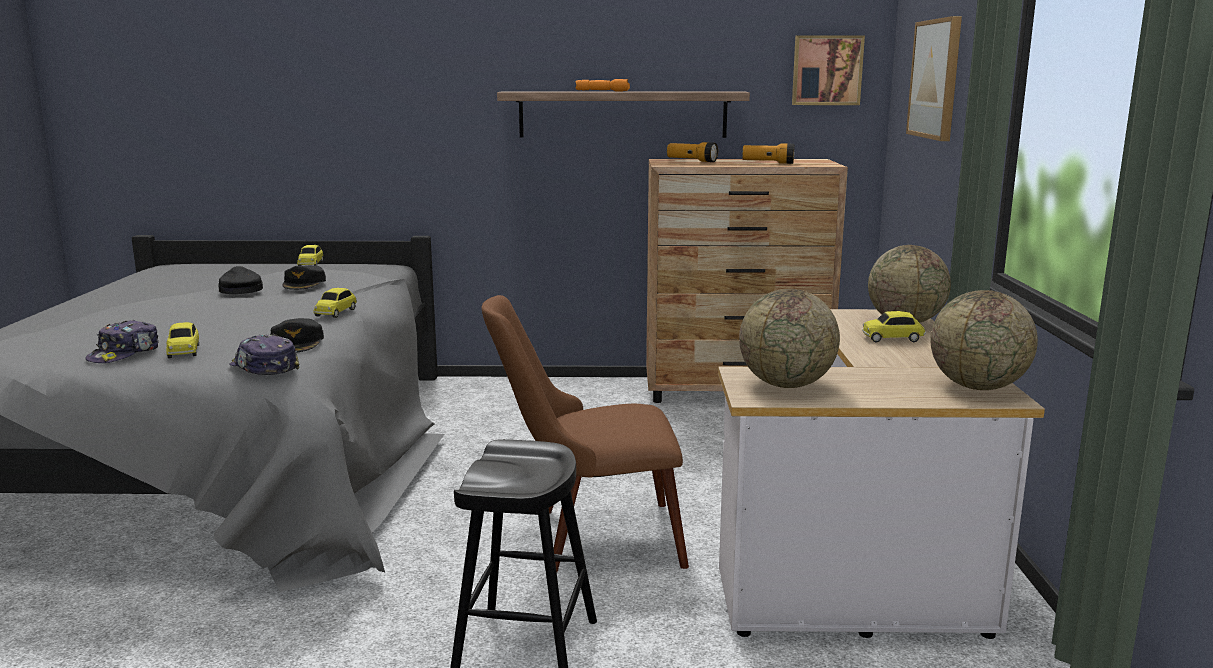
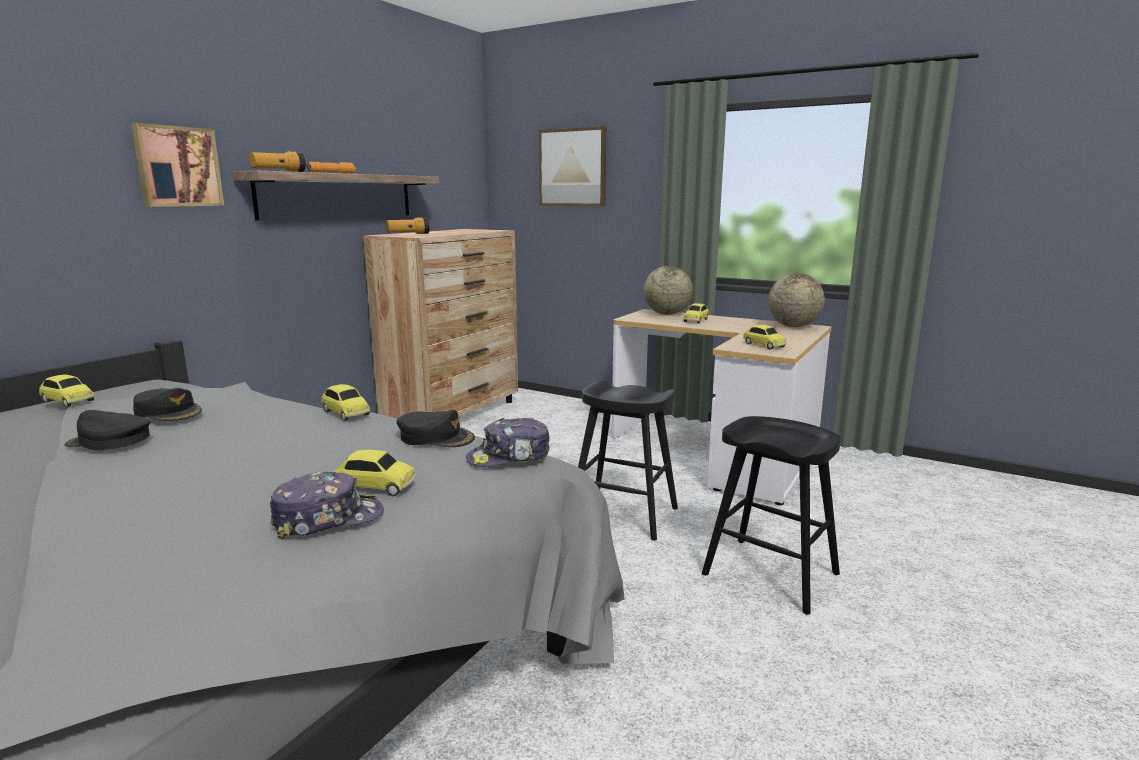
camera: 60 degrees left, 0 degrees up
cap [86,320,159,363] -> cap turned 75 degrees counterclockwise [270,471,384,539]
brown chair [482,295,689,572] -> black stool [578,381,678,541]
globe [739,289,840,388] -> toy car [743,325,787,350]
flashlight [742,144,795,164] -> flashlight moved to [249,152,306,172]
picture [792,35,865,105] -> picture moved to [131,123,224,207]

